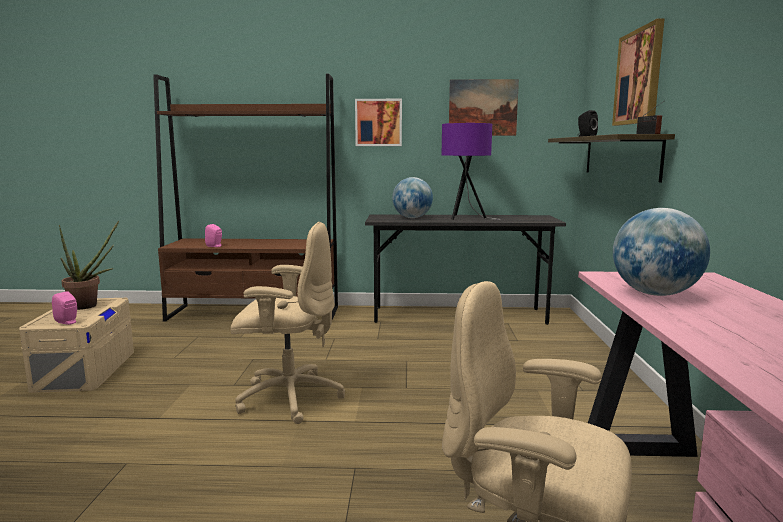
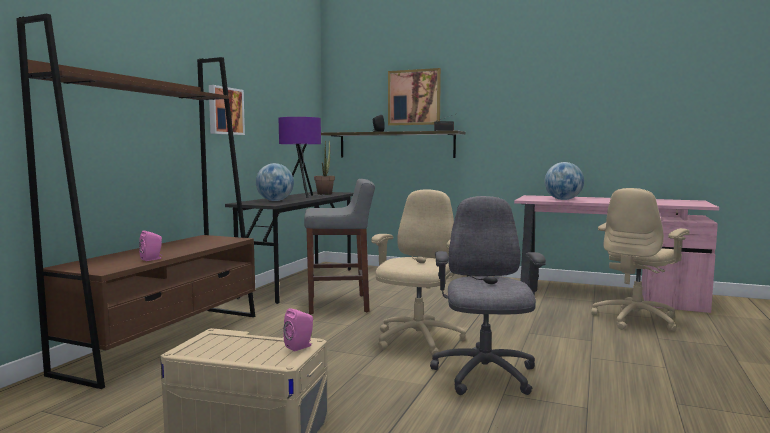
camera: 70 degrees left, 5 degrees down
potted plant [59,221,119,310] -> potted plant moved to [314,141,335,195]
picture [449,79,519,136] -> none
none -> grey stool [304,179,375,314]
none -> grey office chair [430,196,546,395]

